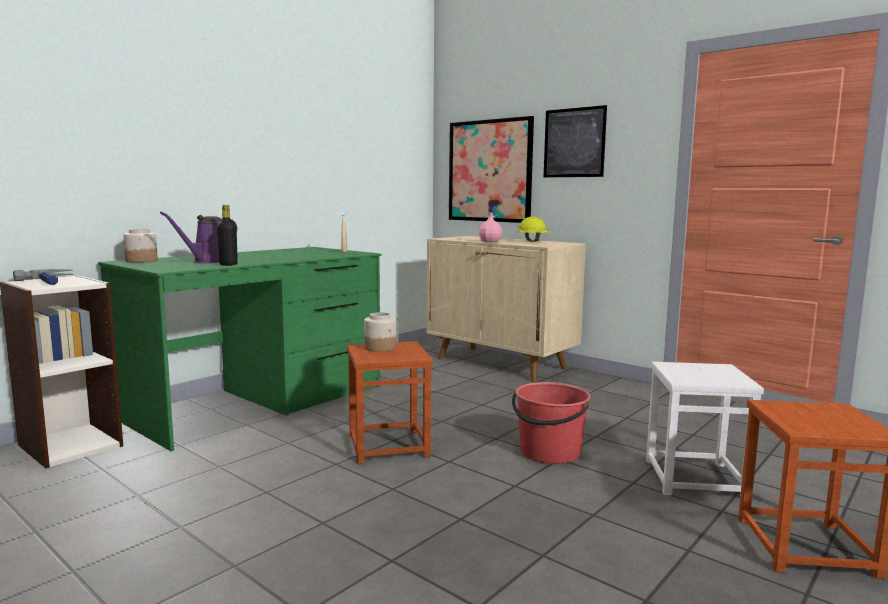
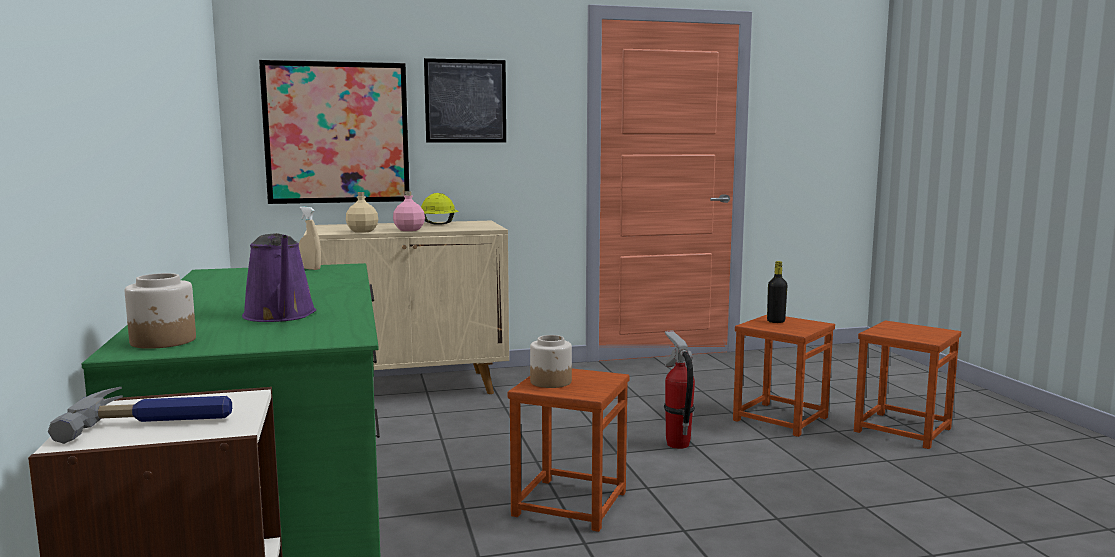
camera: 55 degrees left, 0 degrees up
black bottle [217,205,238,266] -> black bottle moved to [767,261,788,323]
red bucket [512,382,591,464] -> fire extinguisher [664,331,695,449]
white stool [646,362,764,495] -> brown stool [733,315,835,437]
none -> beige bottle [346,192,378,233]

